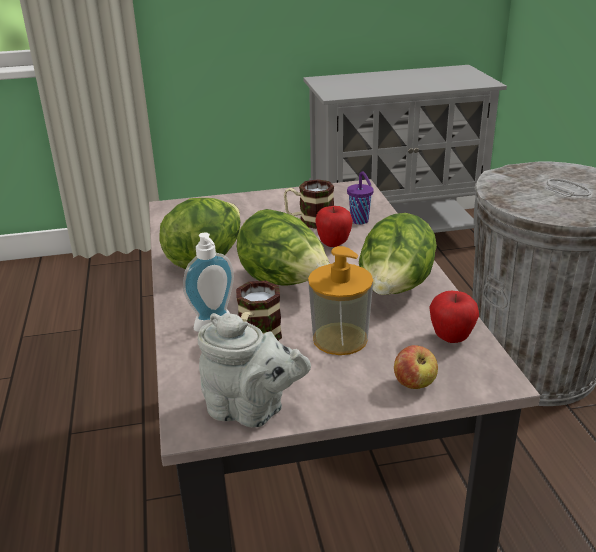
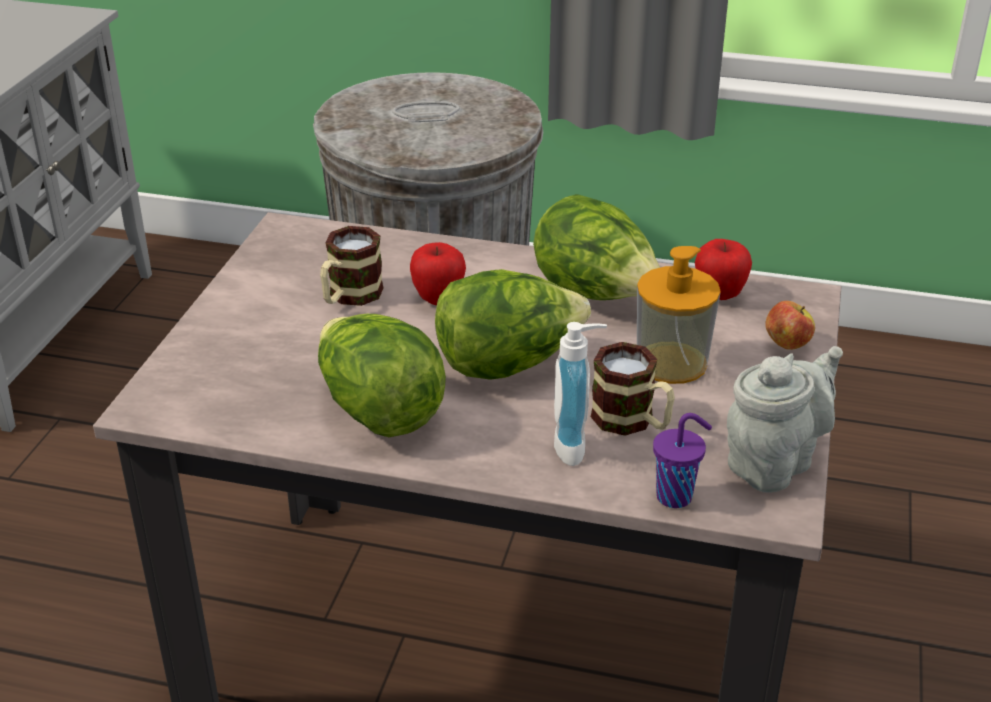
camera: 65 degrees left, 5 degrees up
purple cup [347,171,374,224] -> purple cup moved to [653,413,712,508]

